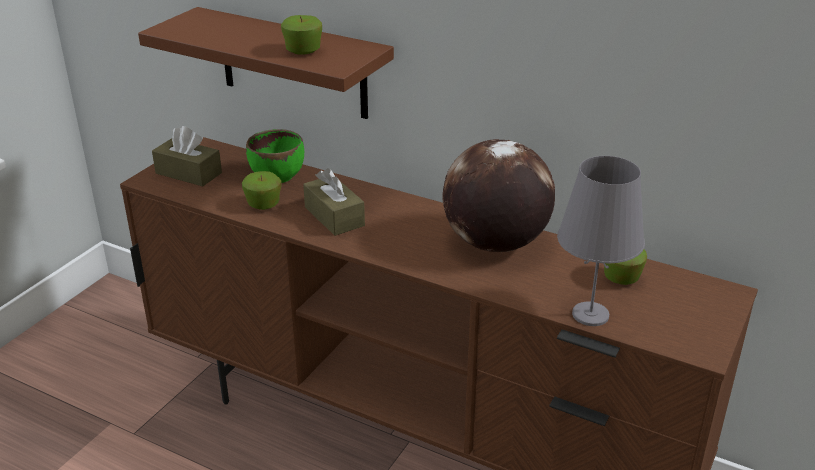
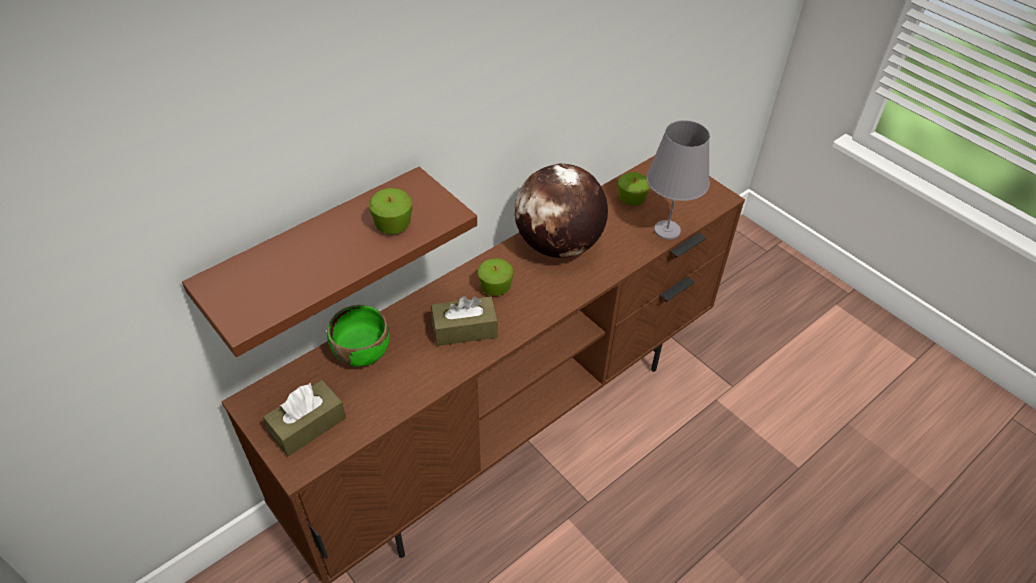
camera: 70 degrees left, 15 degrees up
apple [242,171,282,210] -> apple moved to [478,259,513,296]

